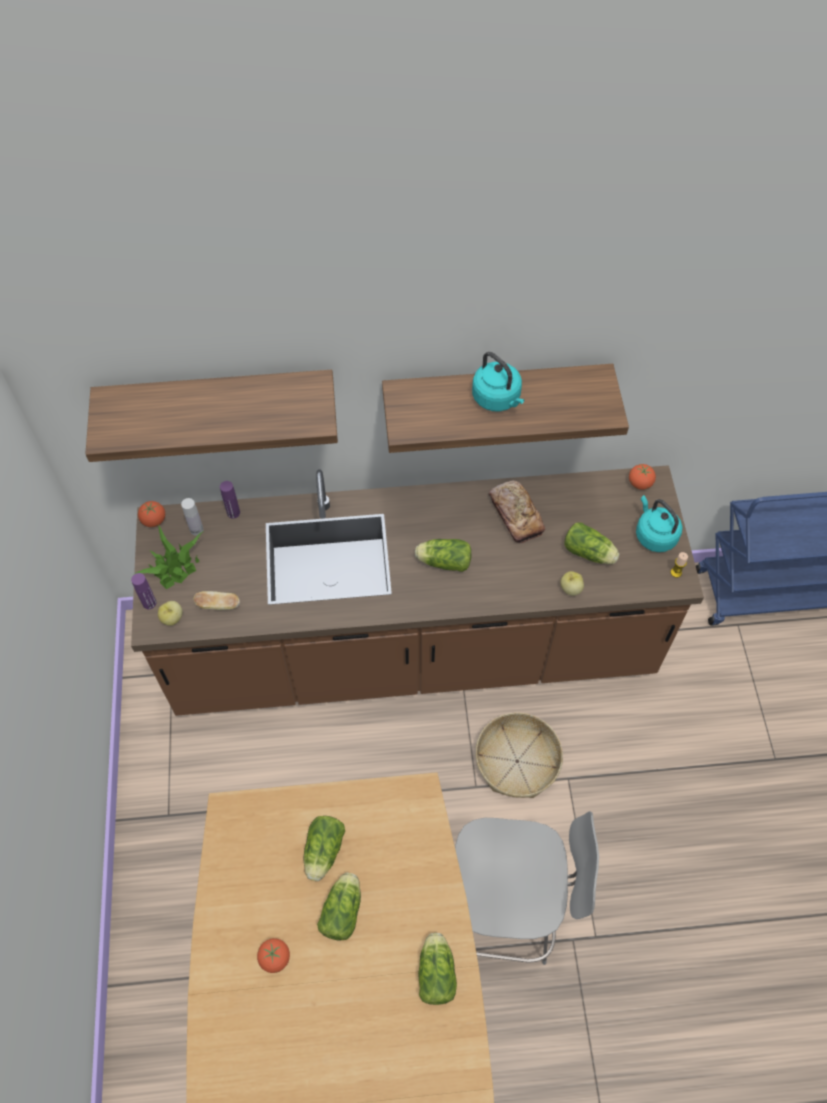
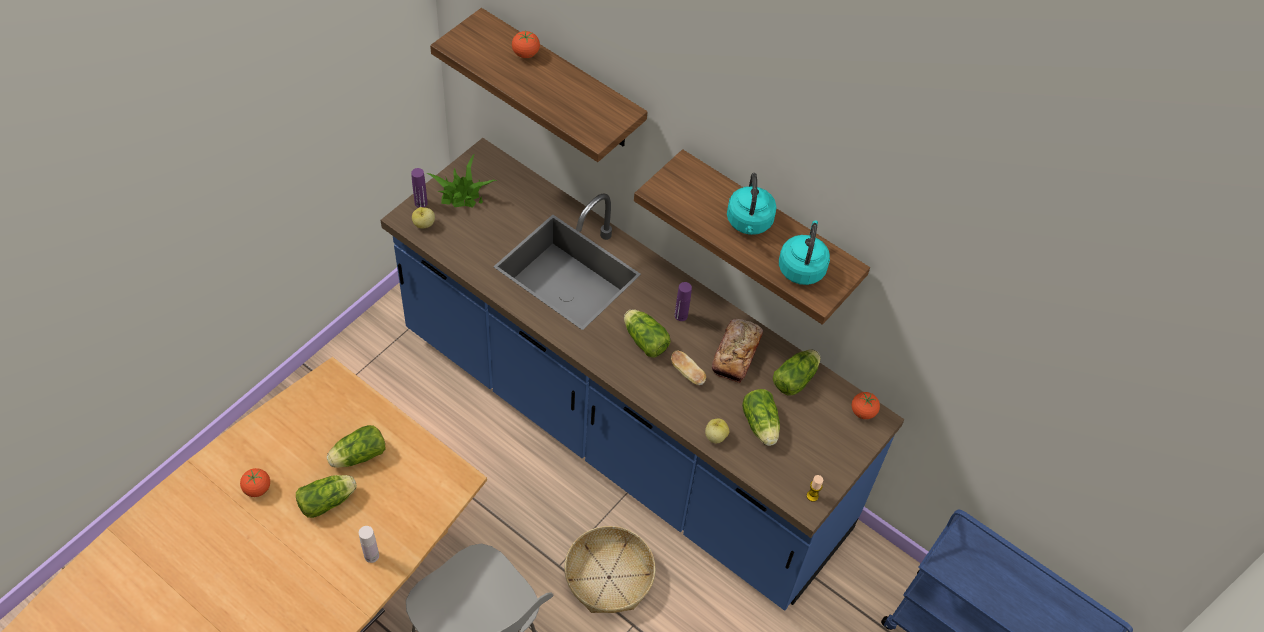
camera: 40 degrees right, 5 degrees down
brown counter [131,465,704,716] -> blue counter [381,138,905,611]
tomato [138,501,165,527] -> tomato moved to [512,30,540,58]
white bottle [181,498,203,536] -> white bottle moved to [359,526,379,563]
bread [194,591,240,610] -> bread moved to [671,350,706,385]
purple bottle [220,481,240,518] -> purple bottle moved to [675,282,692,321]
lettuce [418,933,457,1005] -> lettuce moved to [773,349,820,395]
turquoise kettle [636,495,682,552] -> turquoise kettle moved to [779,220,830,285]

